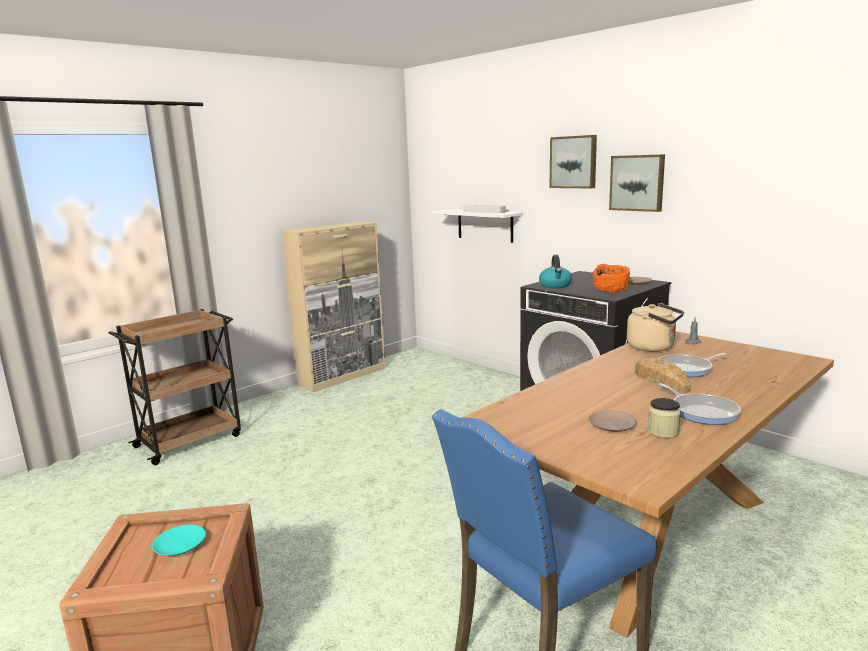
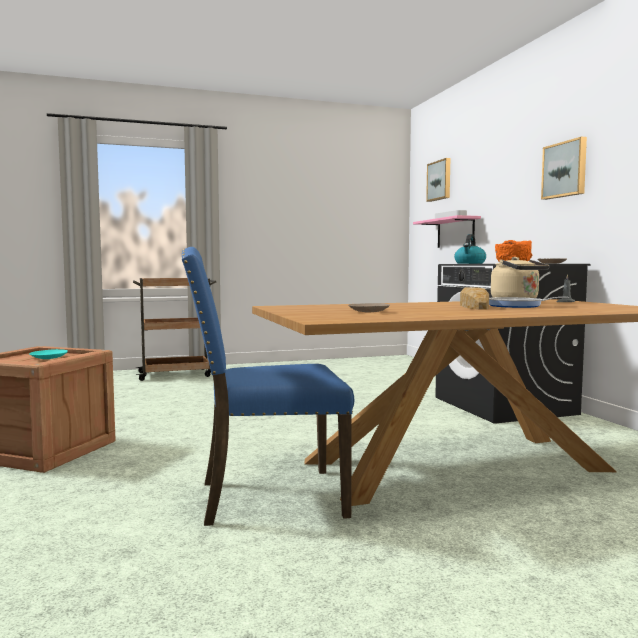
camera: 25 degrees right, 10 degrees down
beige cabinet [282,221,385,392] -> none
white shelf [432,209,522,243] -> pink shelf [413,215,481,248]
picture [550,135,597,188] -> picture moved to [426,158,450,202]
jar [648,398,681,438] -> none
frying pan [658,383,741,425] -> none

